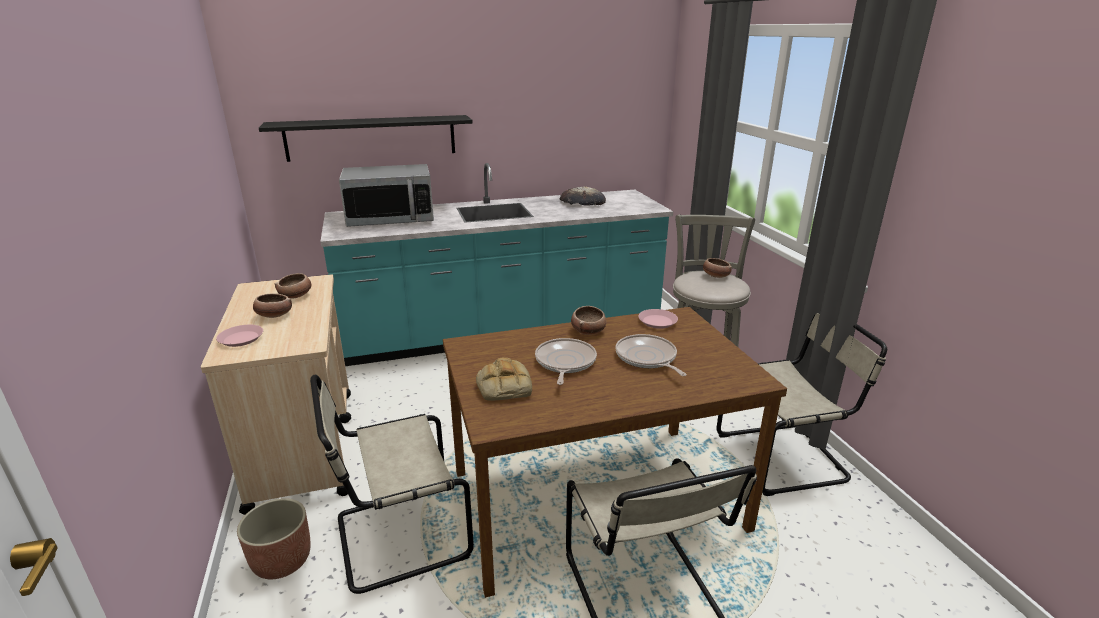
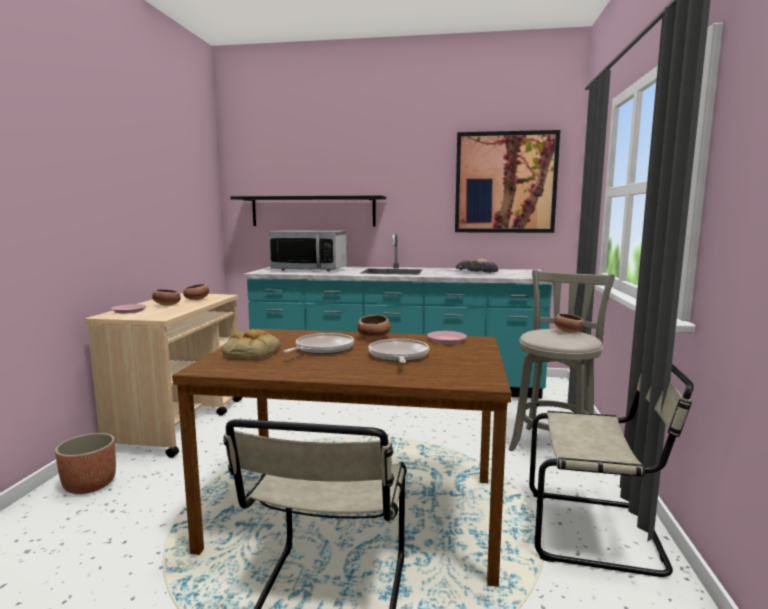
camera: 25 degrees right, 15 degrees down
beige chair [310,375,474,594] -> none
none -> picture [455,130,560,233]

